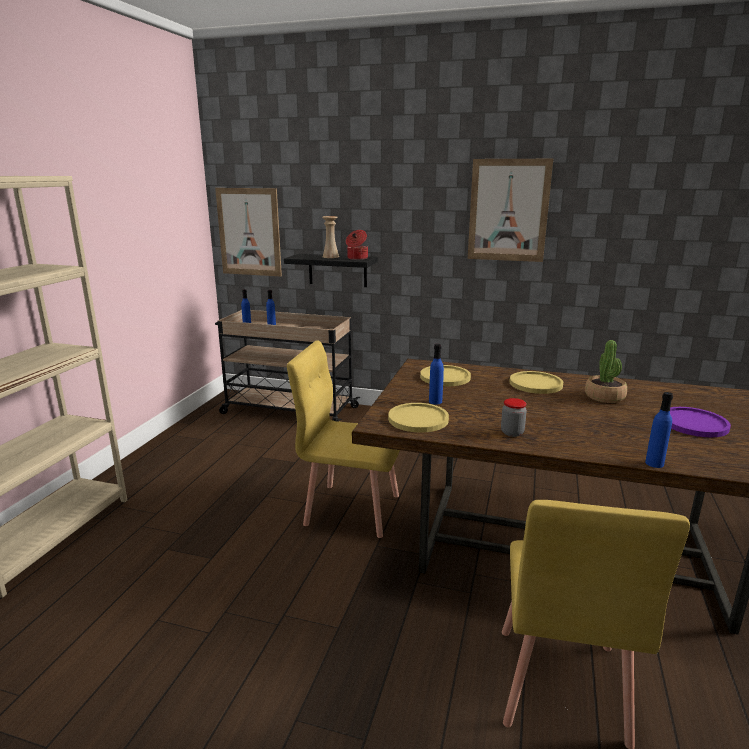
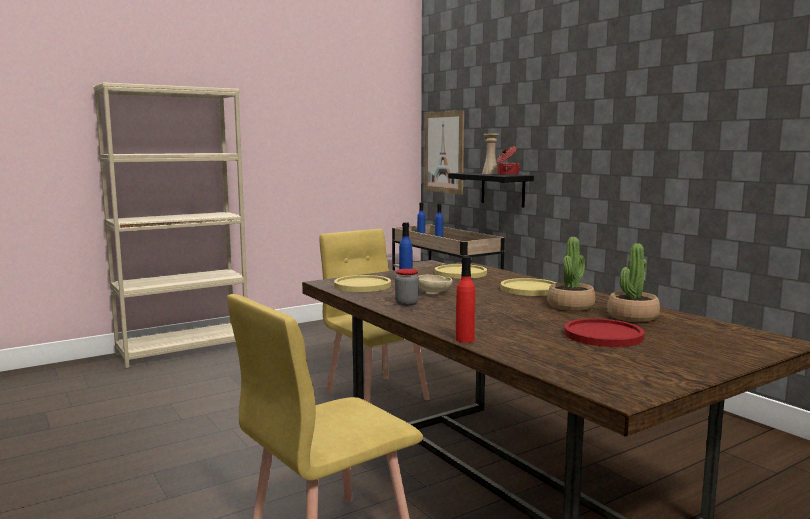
camera: 40 degrees right, 10 degrees down
picture [468,159,553,262] -> none
blue bottle [645,392,673,468] -> red bottle [456,256,475,343]
purple plate [670,407,731,437] -> red plate [564,318,645,347]
none -> beige bowl [418,275,452,294]
none -> potted plant [607,243,660,322]

